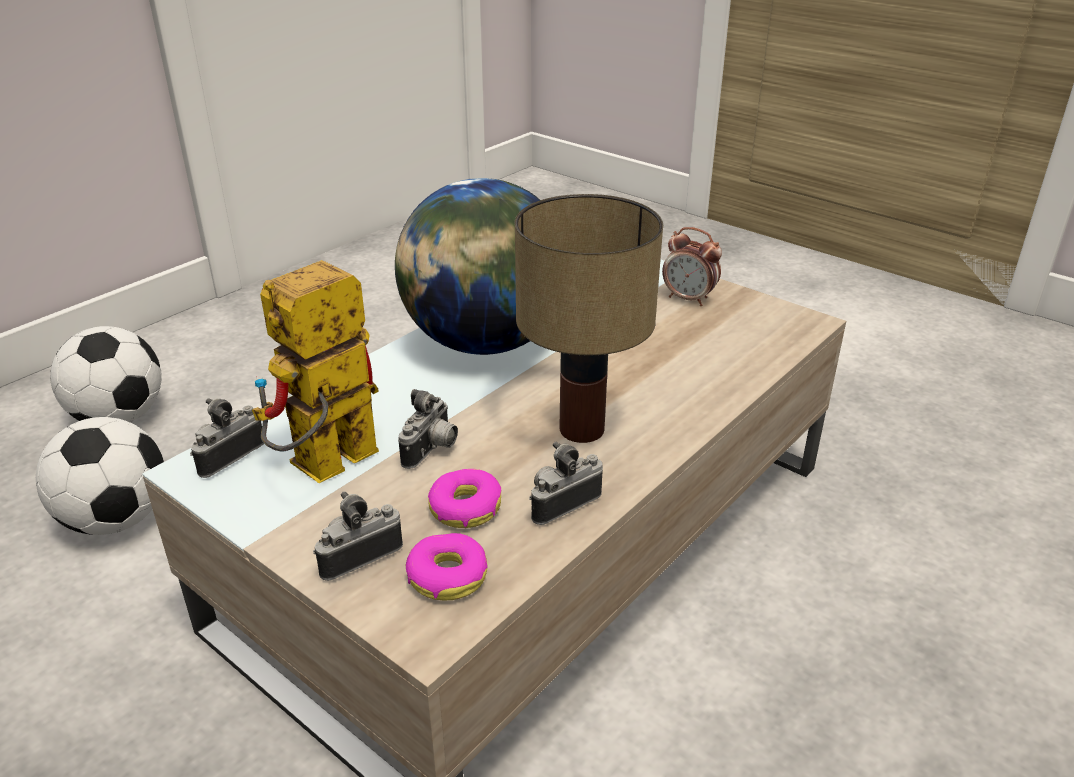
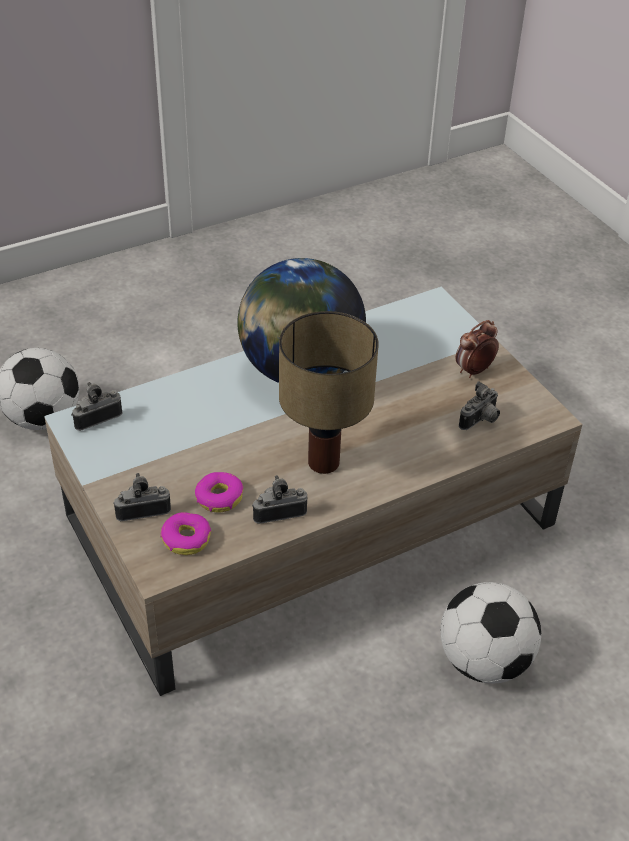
camera: 20 degrees right, 10 degrees up
football [50,326,162,422] -> football moved to [440,582,541,684]
toy robot [252,260,379,483] -> none
camera [398,389,458,469] -> camera moved to [459,381,500,430]
alarm clock [662,227,722,306] -> alarm clock turned 90 degrees clockwise [456,320,499,378]

